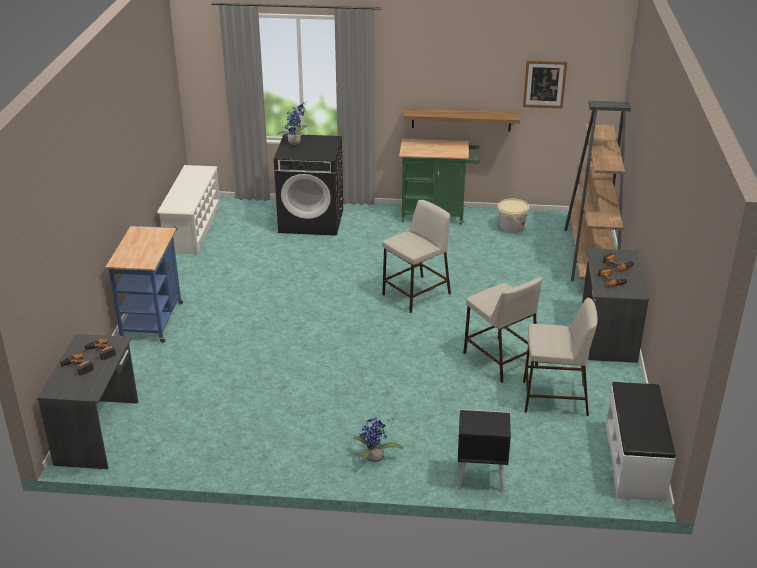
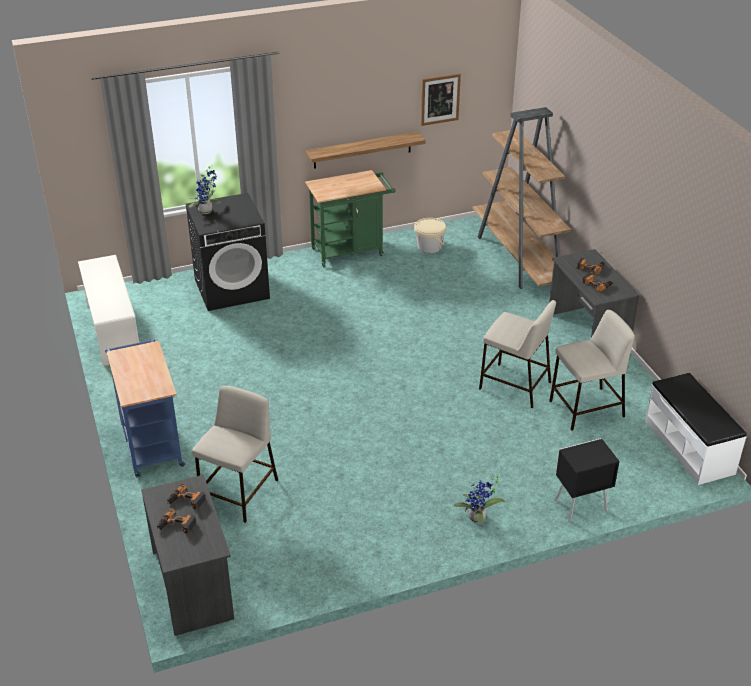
camera: 25 degrees left, 5 degrees up
beige stool [382,200,451,313] -> beige stool moved to [192,386,278,523]

